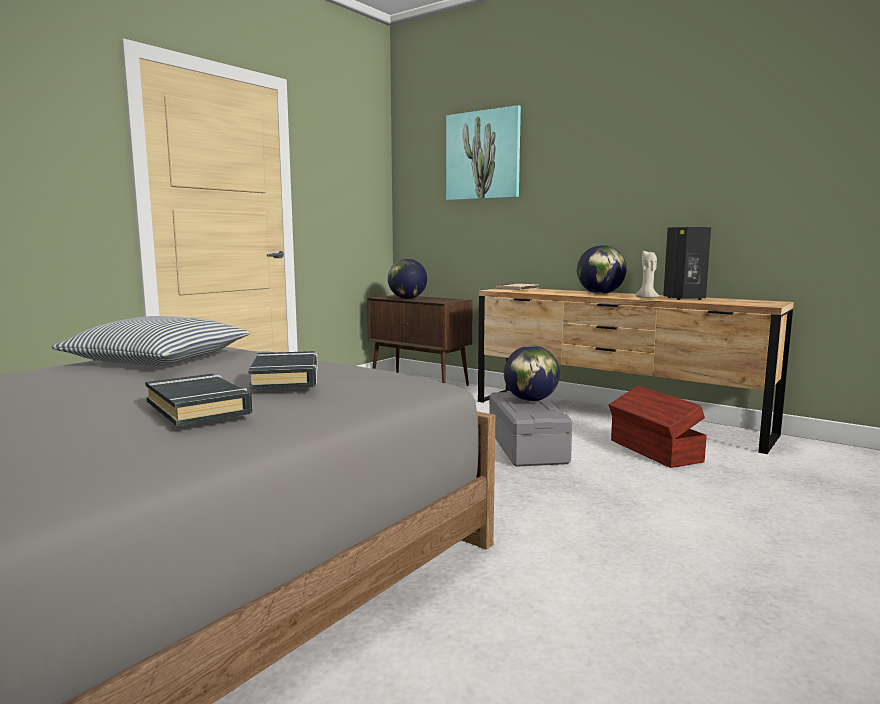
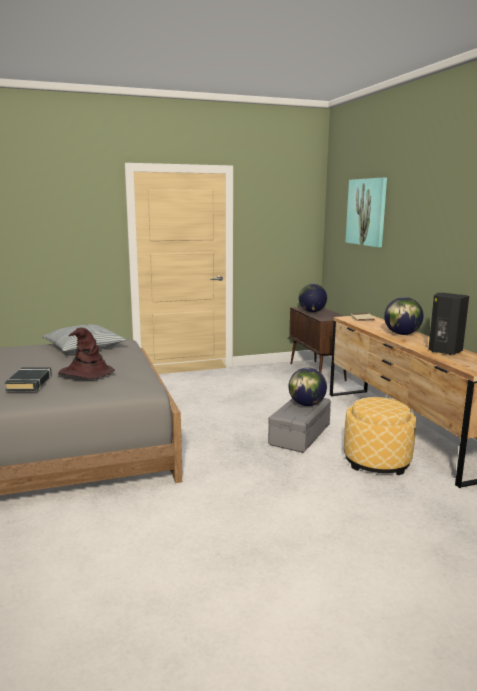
camera: 35 degrees right, 5 degrees up
black book [248,351,318,390] -> brown hat [58,328,115,379]
brown storage box [608,386,707,468] -> ottoman [344,397,416,475]
beige candle [635,251,659,298] -> none

